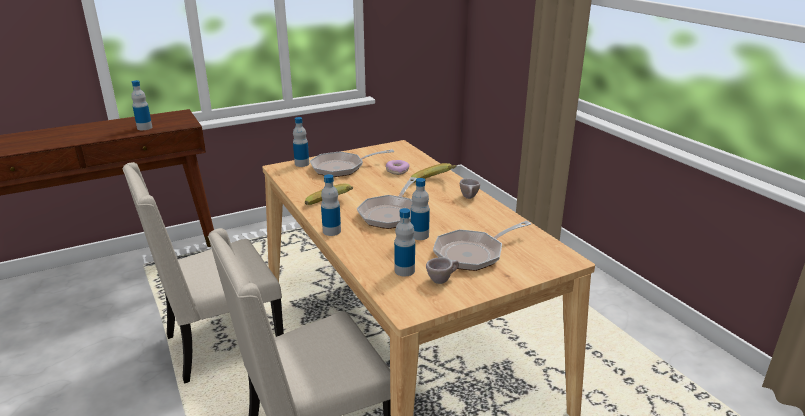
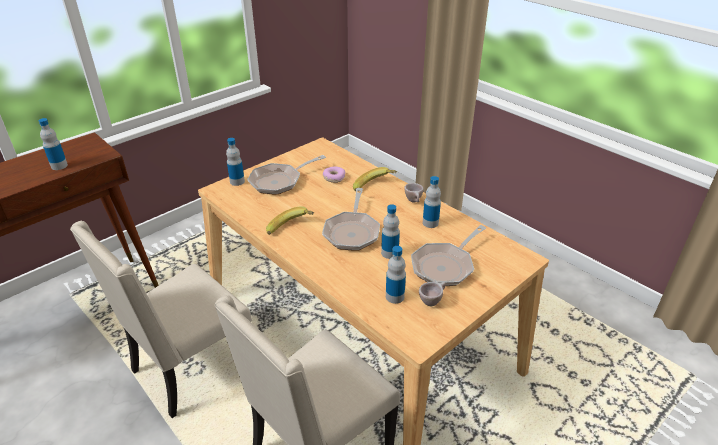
camera: 15 degrees left, 10 degrees up
bottle [321,174,341,236] -> bottle moved to [423,176,441,228]

